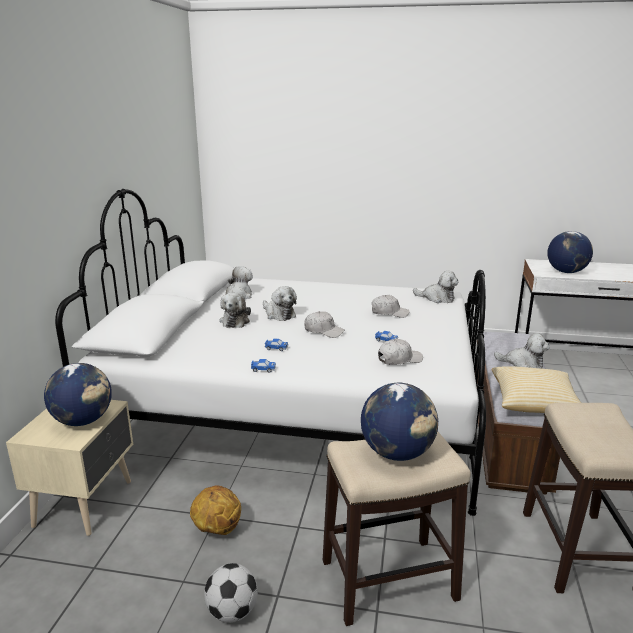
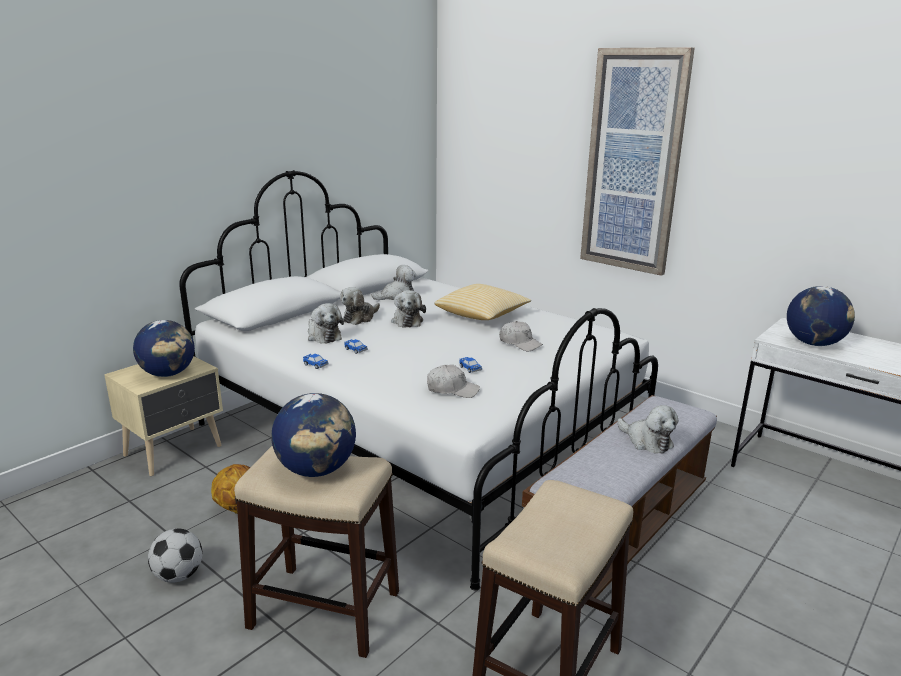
camera: 30 degrees right, 0 degrees up
white cap [304,311,345,338] -> none
plush toy [413,271,458,303] -> plush toy moved to [308,303,344,344]
pillow [492,367,581,413] -> pillow moved to [435,284,531,320]
none -> picture [580,47,695,276]

